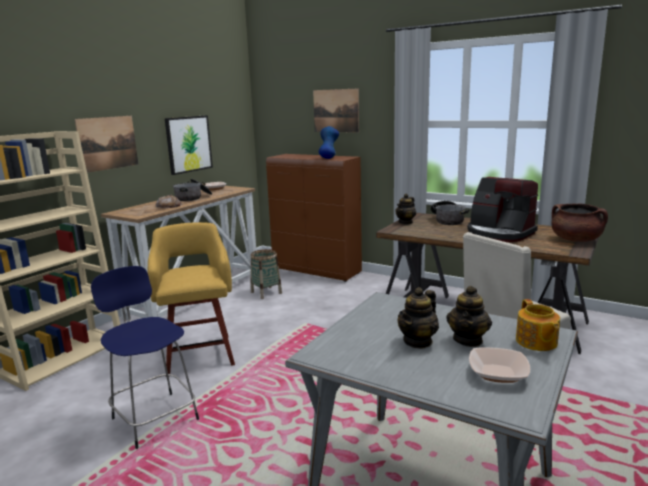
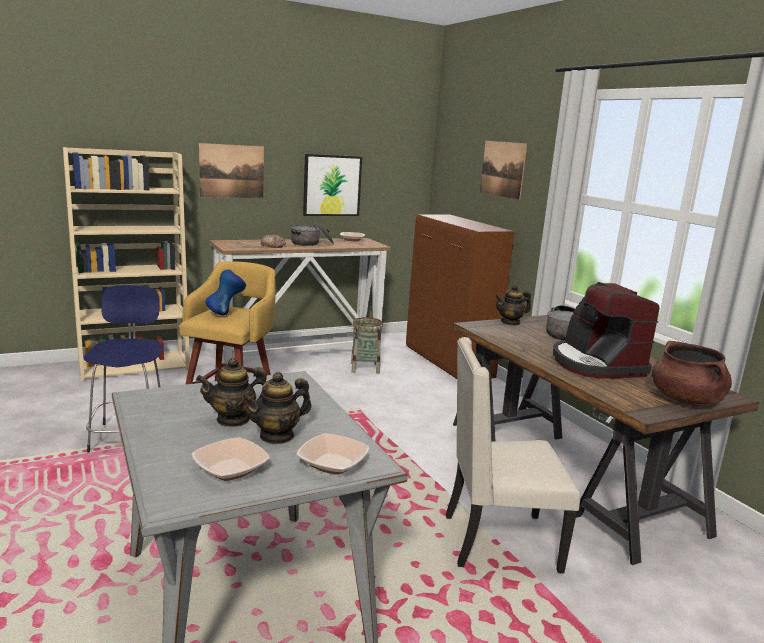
camera: 30 degrees right, 0 degrees up
blue vase [318,126,339,159] -> blue vase moved to [205,269,246,316]
teapot [516,299,560,351] -> bowl [297,434,369,475]

